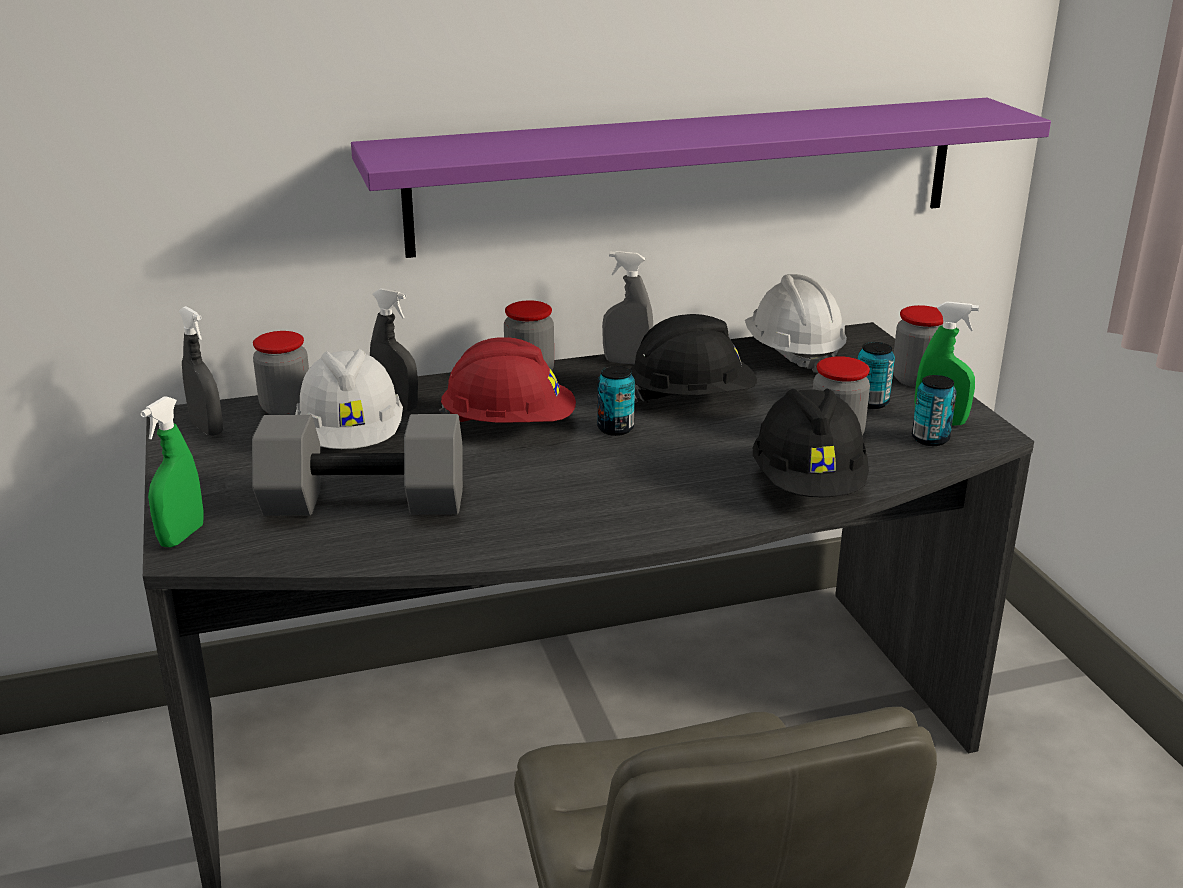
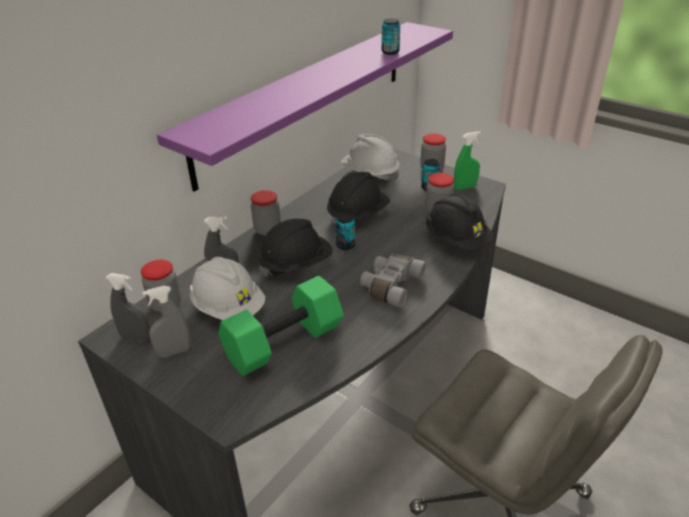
camera: 35 degrees left, 10 degrees up
green spray bottle [140,396,203,547] -> none
grey dumbbell [252,414,463,516] -> green dumbbell [218,276,344,376]
red hard hat [439,337,576,422] -> black hard hat [258,219,333,277]
grey spray bottle [602,251,653,364] -> grey spray bottle moved to [142,286,191,358]
can [912,375,957,446] -> can moved to [382,19,400,55]
none -> grey binoculars [360,254,427,307]

